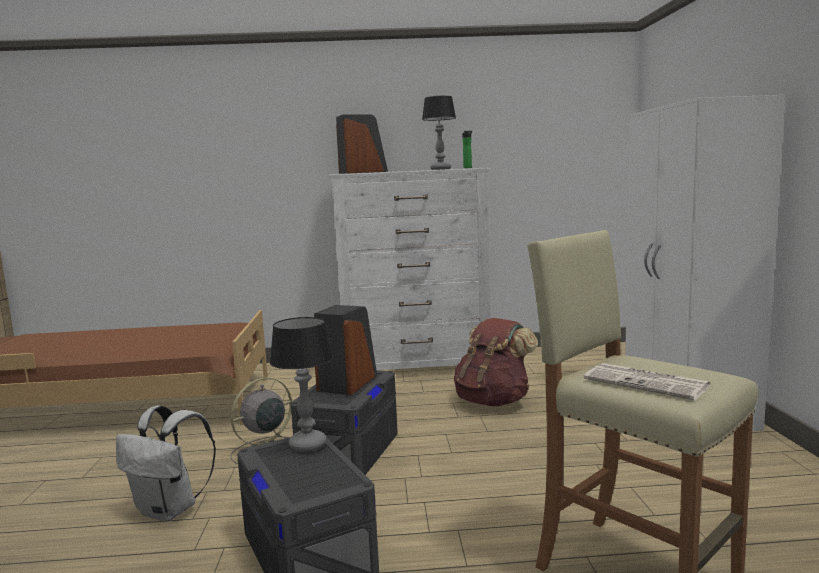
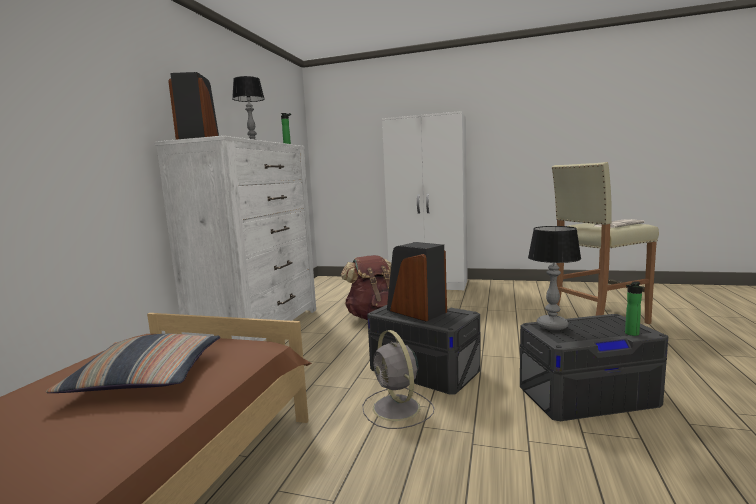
camera: 70 degrees left, 0 degrees up
white backpack [116,406,216,521] -> none
none -> pillow [46,334,220,393]
none -> bottle [625,281,642,336]

